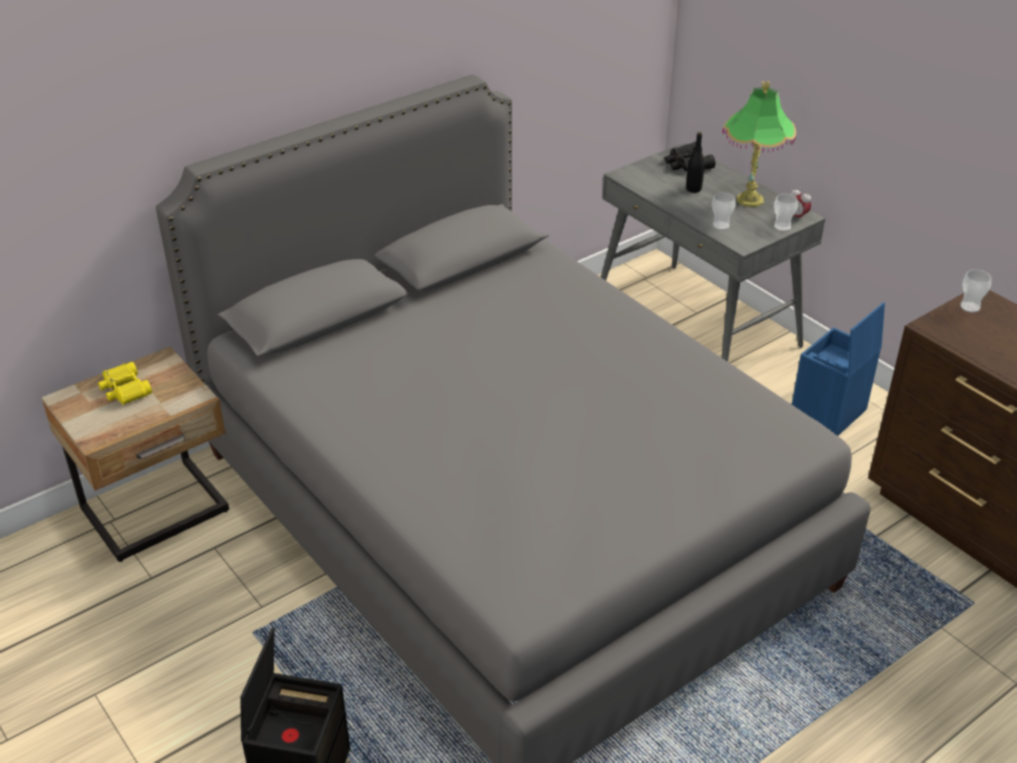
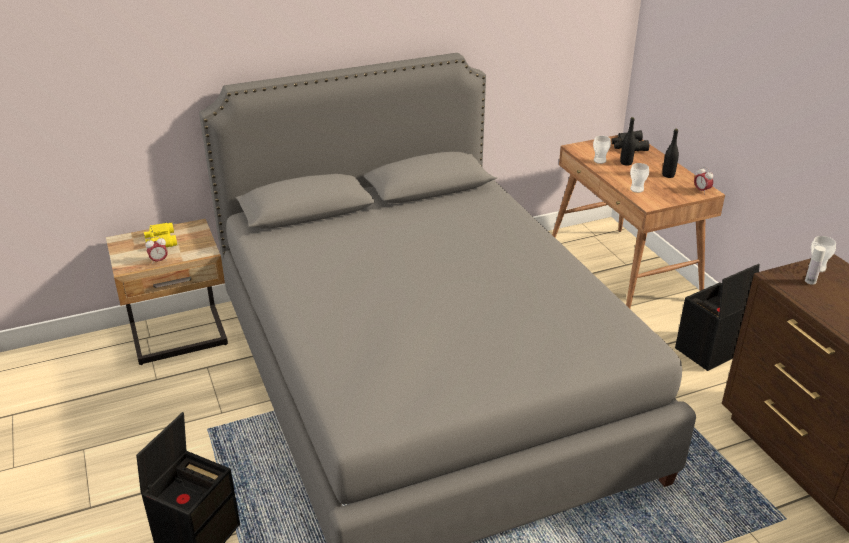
camera: 15 degrees right, 5 degrees down
grey desk [601,143,825,362] -> brown desk [552,135,725,308]
table lamp [722,81,796,207] -> black bottle [662,129,679,178]
cup [774,194,798,232] -> cup moved to [593,136,611,164]
blue storage box [792,302,885,436] -> black storage box [675,264,760,371]
none -> alarm clock [146,236,168,262]
none -> white bottle [805,246,826,285]

